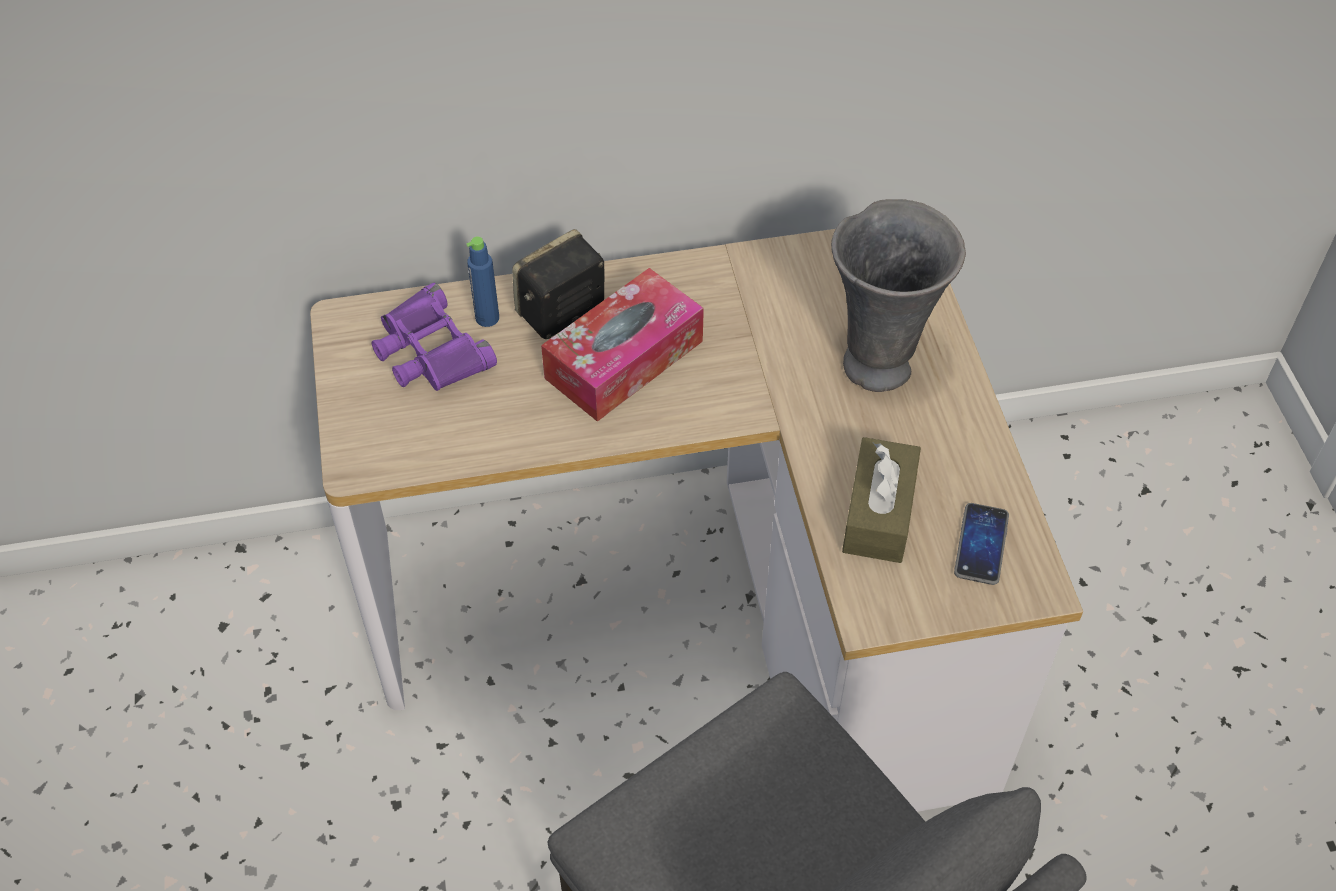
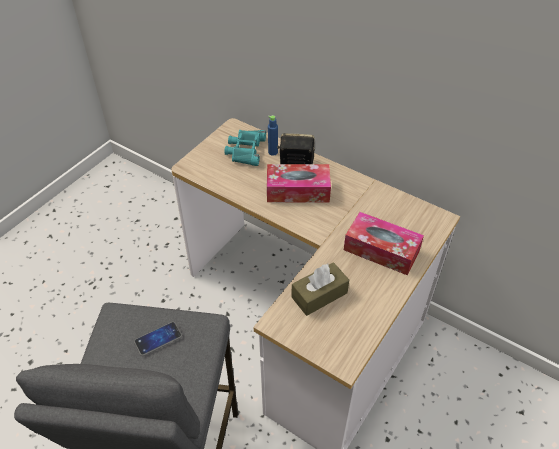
camera: 45 degrees right, 5 degrees down
purple binoculars [372,283,497,391] -> turquoise binoculars [224,130,266,166]
grey vase [831,199,966,392] -> tissue box [344,212,424,276]
phone [954,503,1009,585] -> phone moved to [134,322,182,356]

